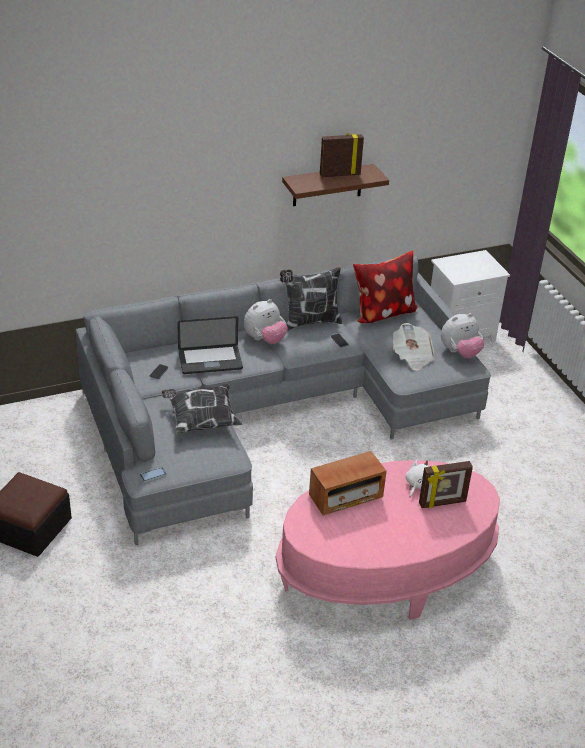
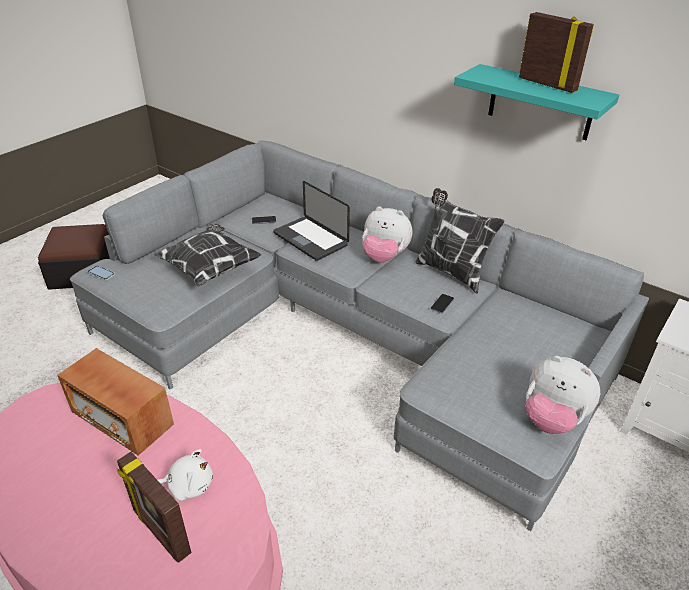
camera: 60 degrees right, 0 degrees up
brown shelf [282,164,389,206] -> turquoise shelf [454,64,619,140]
pillow [353,251,418,323] -> none
newspaper [393,323,435,371] -> none

